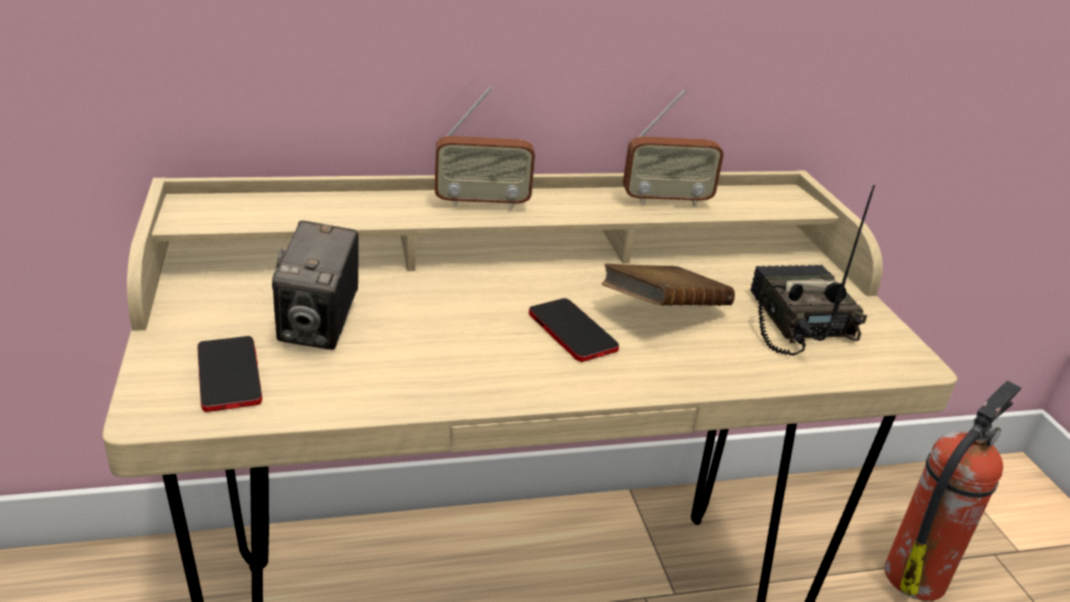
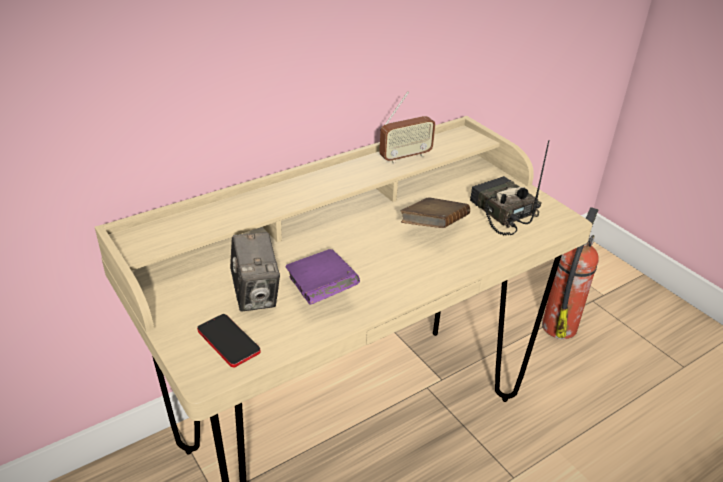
camera: 20 degrees left, 5 degrees up
radio [435,87,535,210] -> none
phone [529,298,619,362] -> none
none -> purple book [285,249,360,305]

